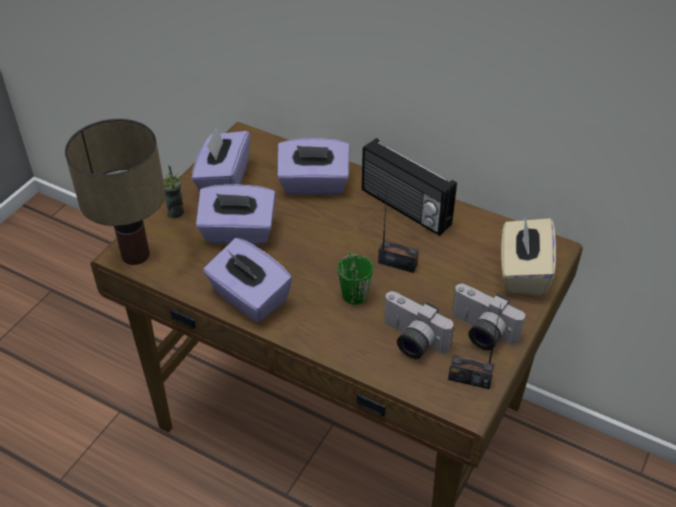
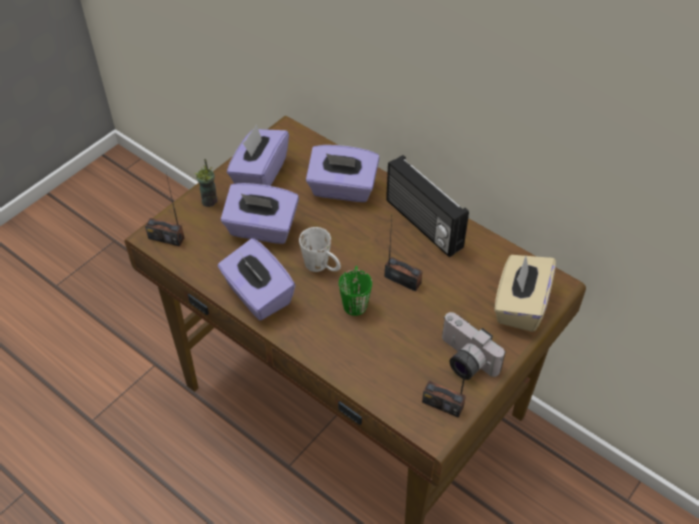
camera: 10 degrees right, 5 degrees up
table lamp [65,119,165,265] -> radio [145,174,184,247]
camera [384,291,454,359] -> none
none -> white mug [299,227,341,272]

